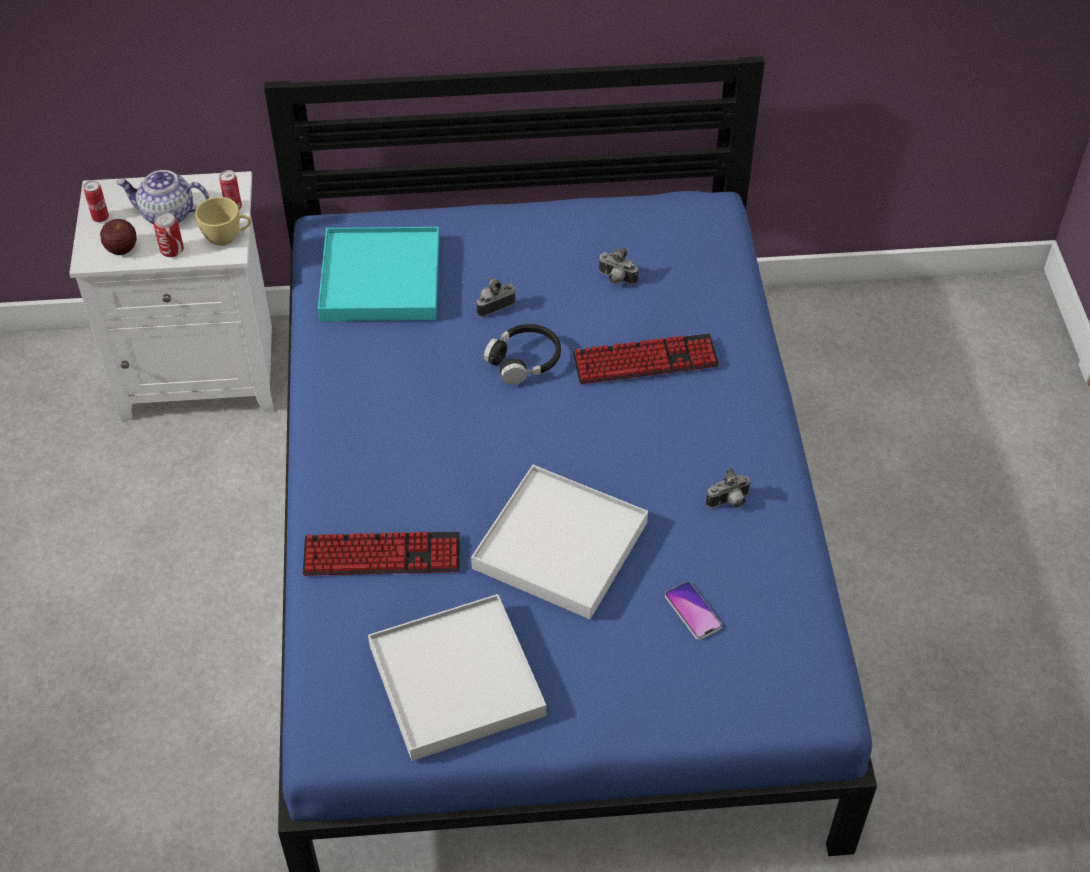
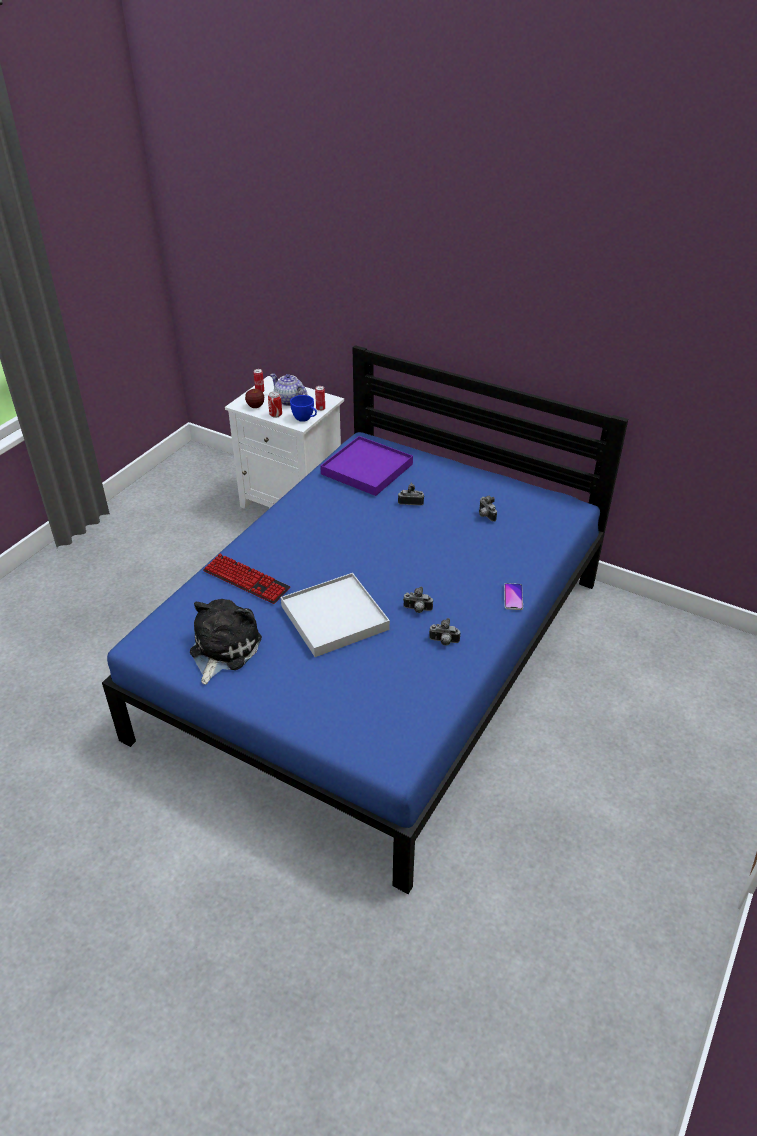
camera: 35 degrees right, 10 degrees down
yellow cup [195,197,251,246] -> blue cup [290,395,317,422]
turquoise tray [318,227,439,321] -> purple tray [320,436,413,496]
white tray [368,594,546,761] -> plush toy [190,599,262,685]
black headphones [484,324,561,385] -> none
keyboard [572,333,719,384] -> none
phone [665,582,722,640] -> phone moved to [504,583,523,610]
none -> camera [404,587,433,613]

